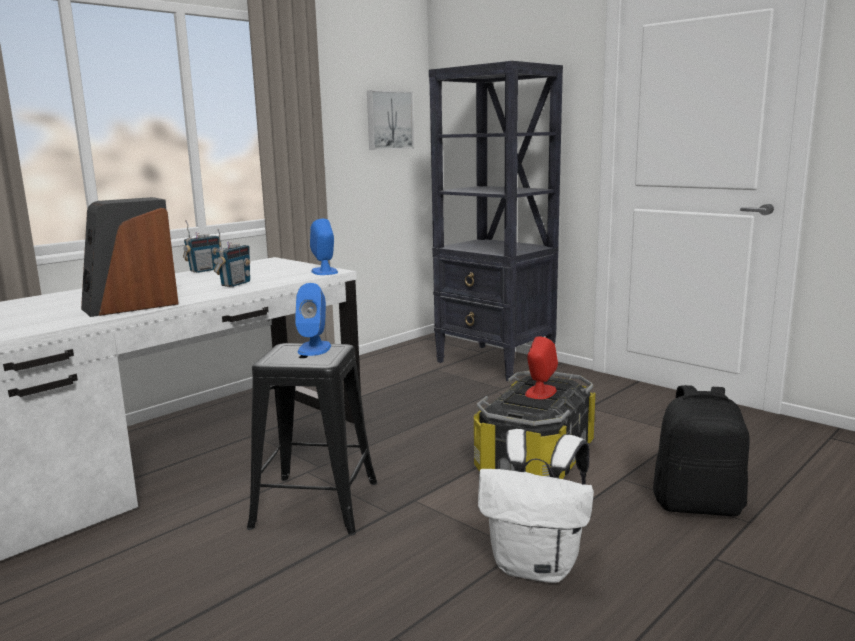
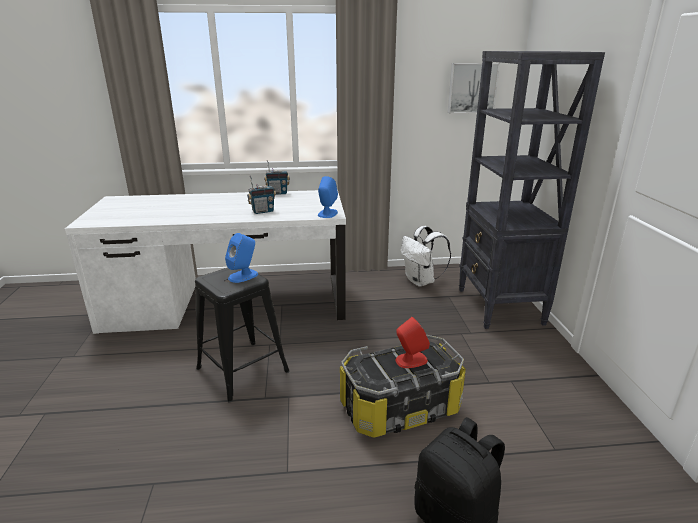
camera: 40 degrees right, 10 degrees up
speaker [81,197,179,317] -> none
white backpack [478,429,594,583] -> white backpack moved to [401,226,451,287]

